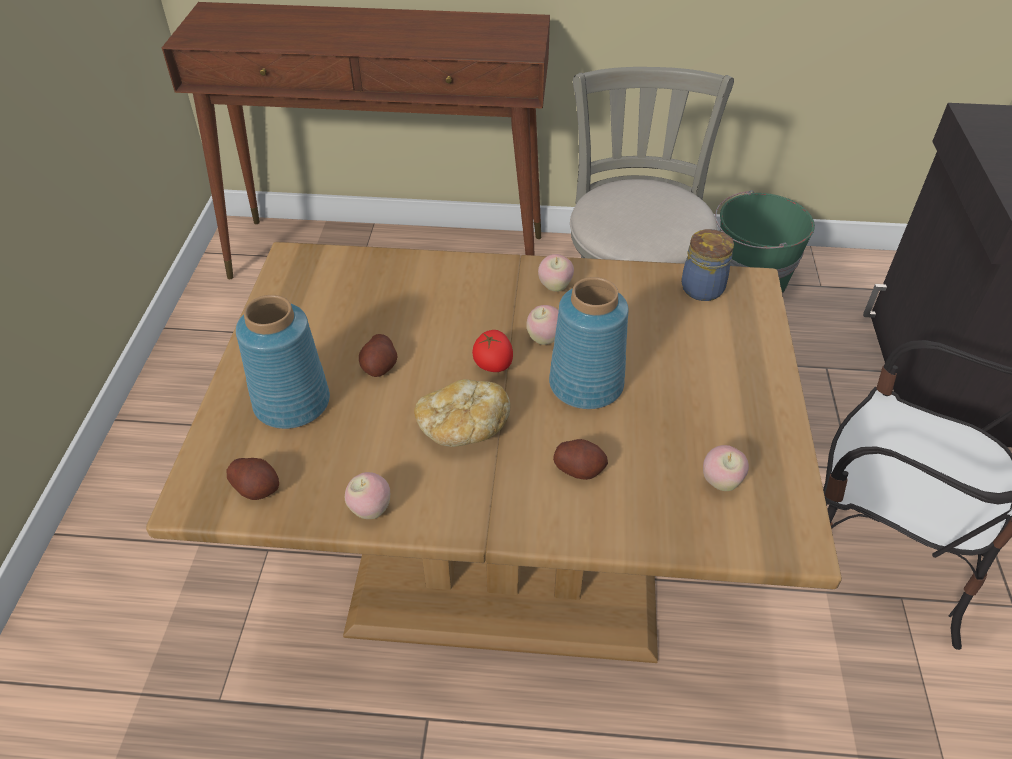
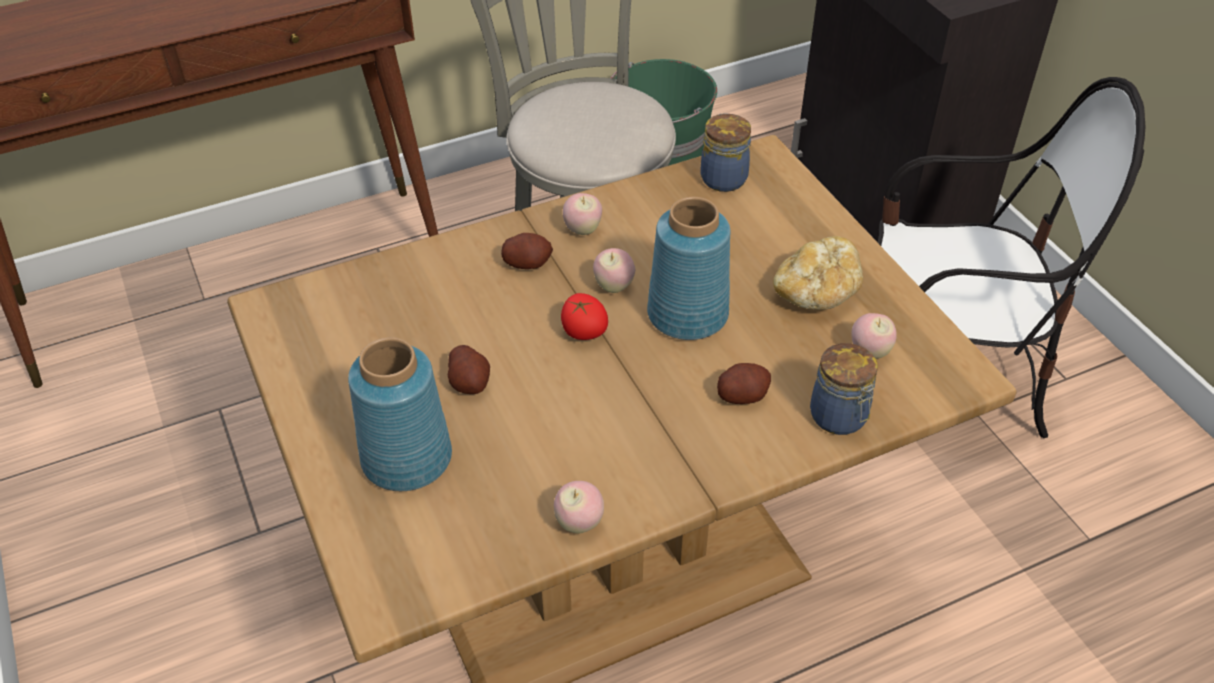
camera: 30 degrees left, 0 degrees up
potato [227,458,279,500] -> potato moved to [501,233,553,269]
bread [414,379,511,447] -> bread moved to [773,236,863,310]
none -> jar [810,343,878,435]

